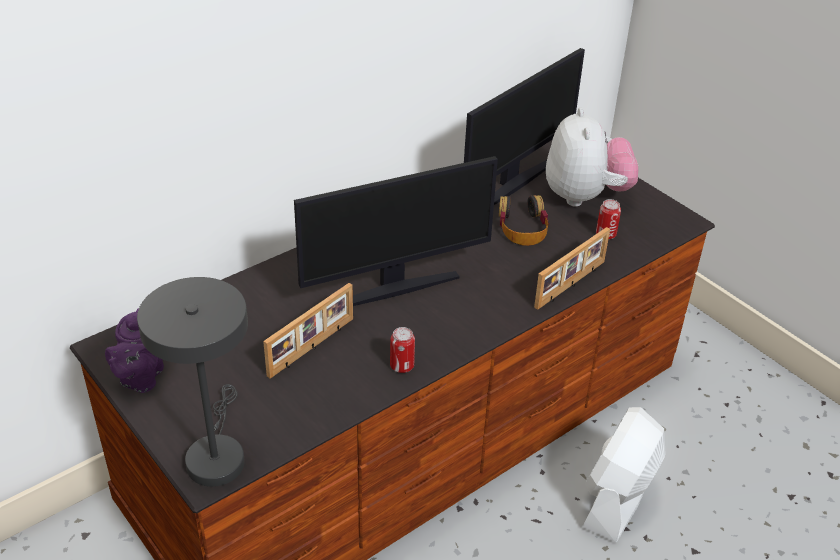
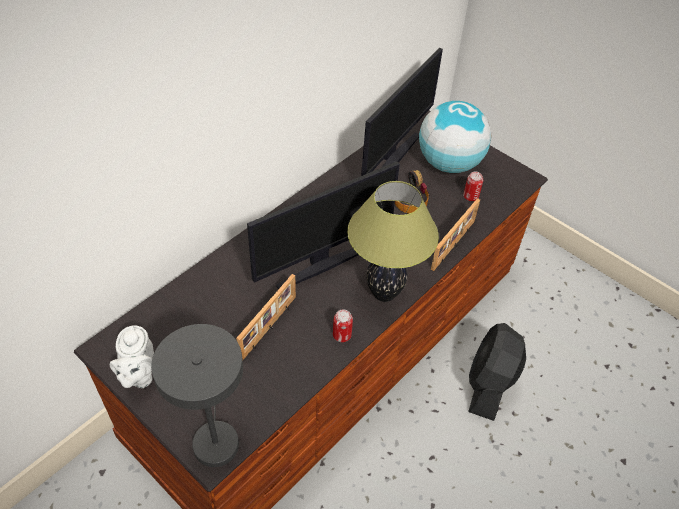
camera: 10 degrees left, 10 degrees up
purple teapot [105,308,164,393] -> white teapot [109,325,154,388]
plush toy [546,108,638,207] -> globe [419,101,491,173]
white fan [582,407,666,543] -> black fan [468,323,526,421]
none -> table lamp [347,181,439,302]

